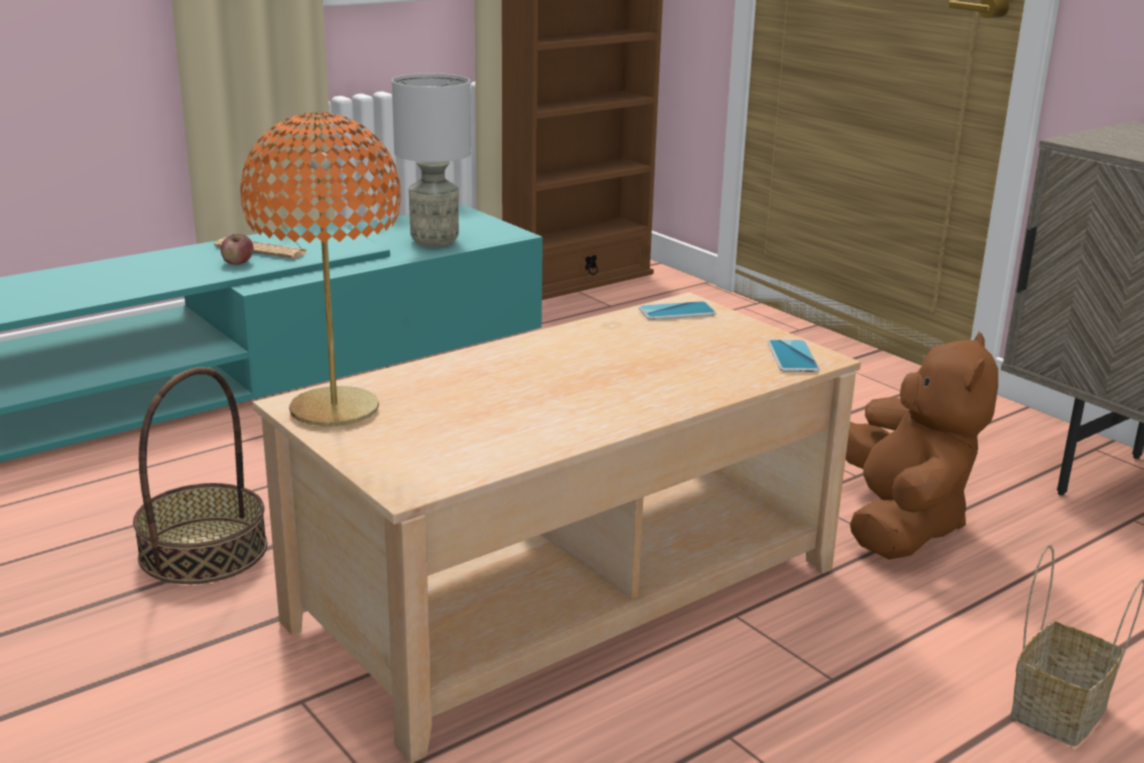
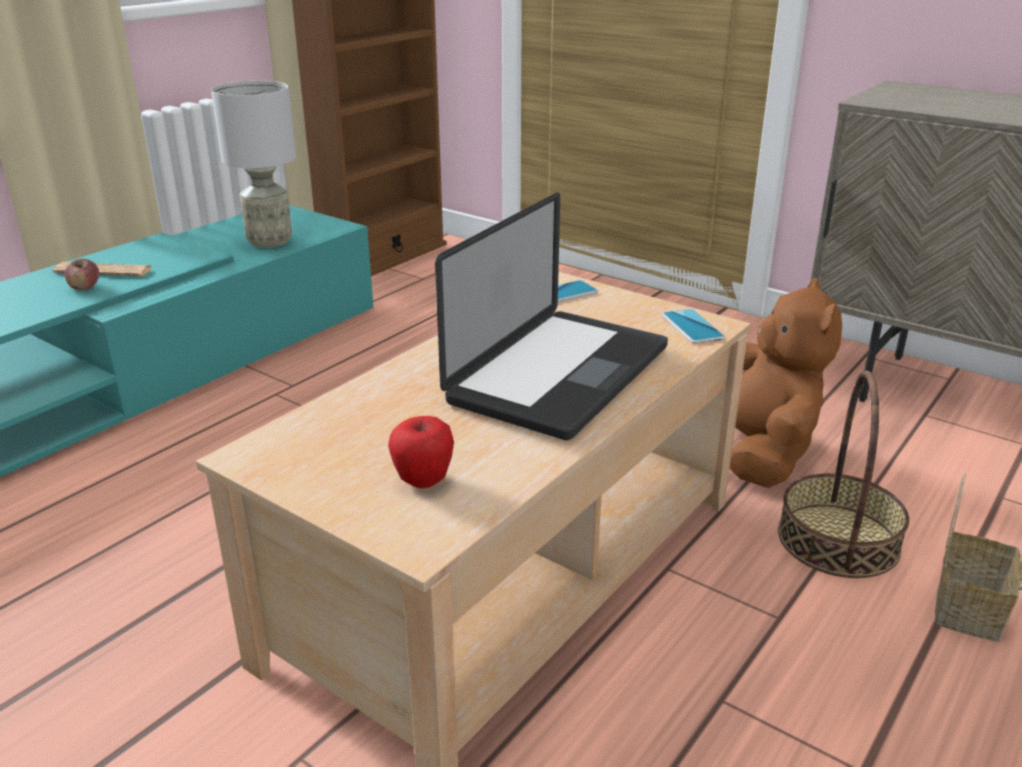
camera: 15 degrees left, 5 degrees up
basket [133,367,267,584] -> basket moved to [778,370,909,578]
orange table lamp [240,112,401,426] -> none
none -> apple [388,416,454,488]
none -> laptop [435,192,668,440]

